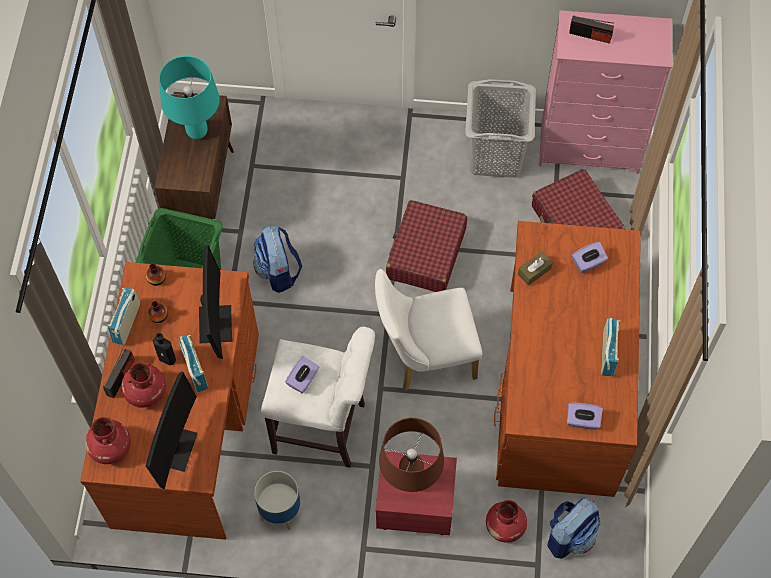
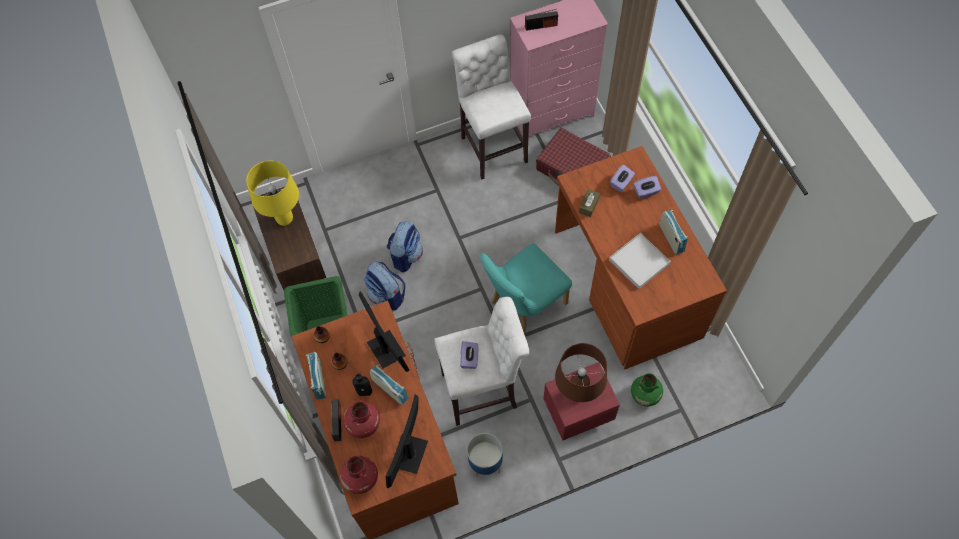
camera: 25 degrees left, 0 degrees up
monitor [146,371,198,489] -> monitor turned 150 degrees counterclockwise [386,394,428,488]
turquoise table lamp [159,56,220,139] -> yellow table lamp [246,161,299,226]
white chair [375,269,482,391] -> turquoise chair [480,243,572,335]
red suitcase [386,200,467,292] -> none
grey laundry basket [465,79,536,178] -> white stool [452,34,531,179]
red vase [486,500,527,543] -> green vase [631,373,663,407]
backpack [547,498,601,559] -> backpack moved to [387,221,423,272]
purple tissue box [567,403,603,430] -> purple tissue box moved to [633,176,661,199]
none -> white tray [609,233,671,289]

